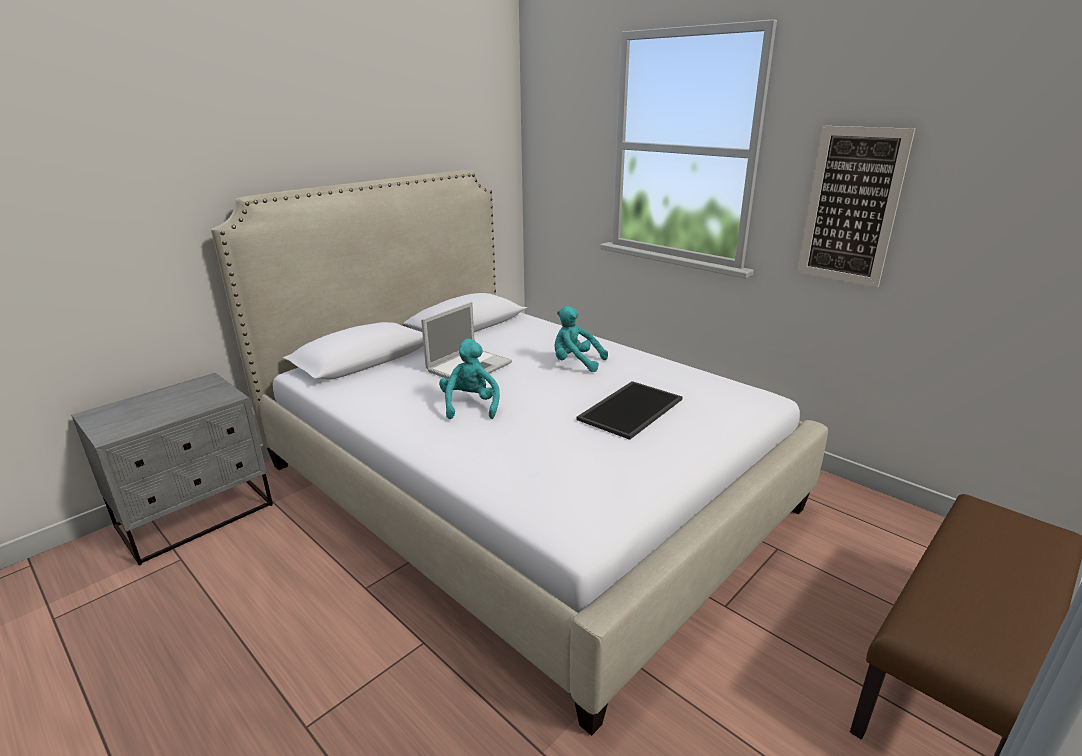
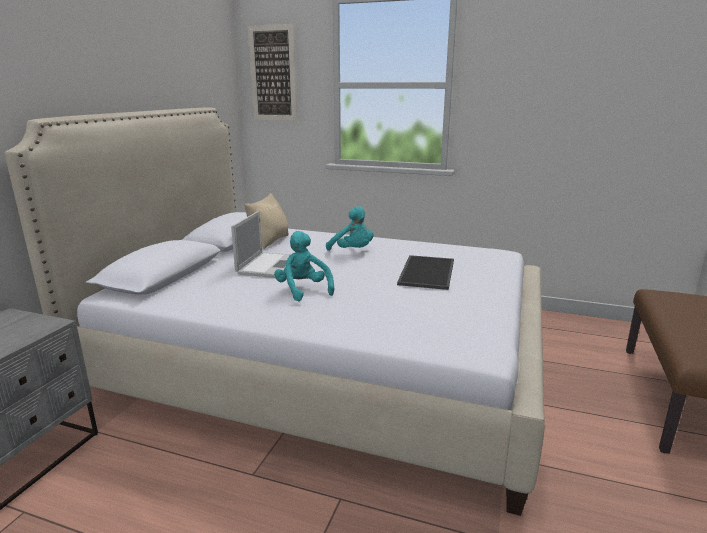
camera: 25 degrees left, 5 degrees down
turquoise plush toy [554,306,608,372] -> turquoise plush toy turned 135 degrees counterclockwise [326,206,373,251]
picture [797,126,915,287] -> picture moved to [247,24,297,121]
none -> beige pillow [245,193,288,249]

